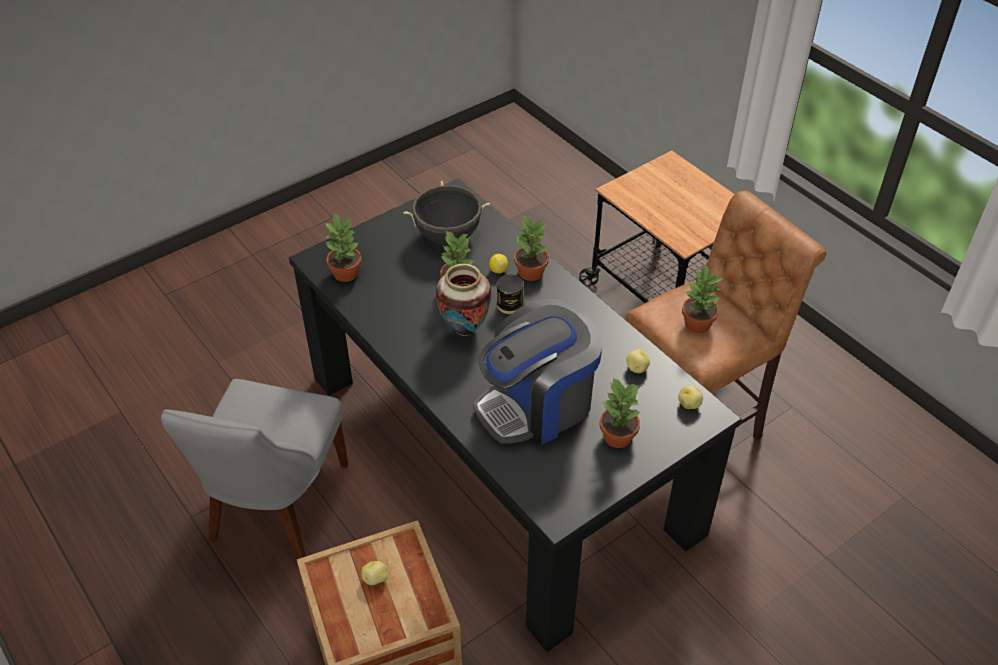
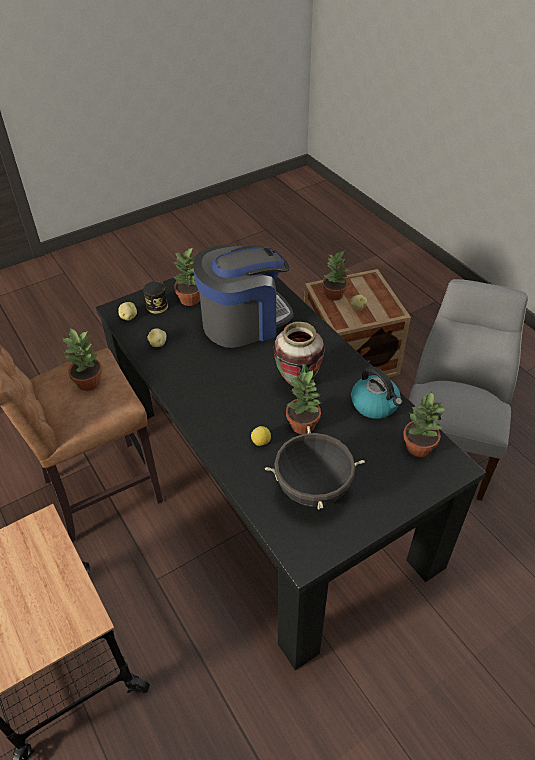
camera: 175 degrees left, 0 degrees up
can [497,275,524,314] -> can moved to [143,281,168,314]
potted plant [514,215,549,281] -> potted plant moved to [323,251,348,301]
none -> kettle [351,366,402,419]

